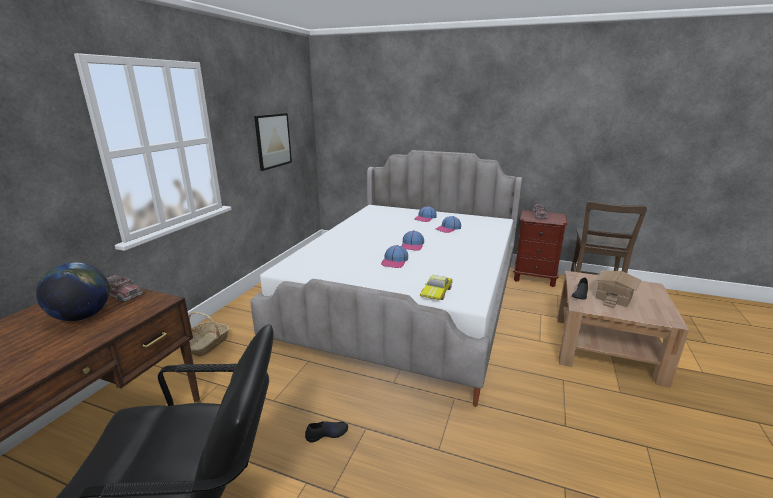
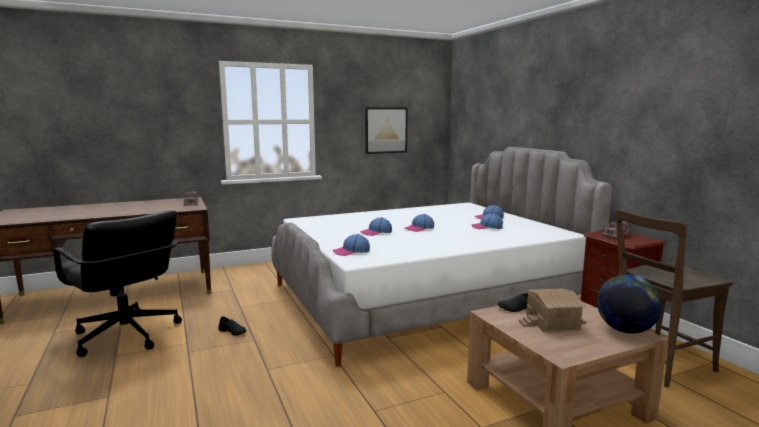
camera: 45 degrees right, 10 degrees down
globe [36,262,110,321] -> globe moved to [597,275,662,334]
basket [189,311,230,356] -> none
toy car [420,275,452,300] -> cap [332,234,370,256]

